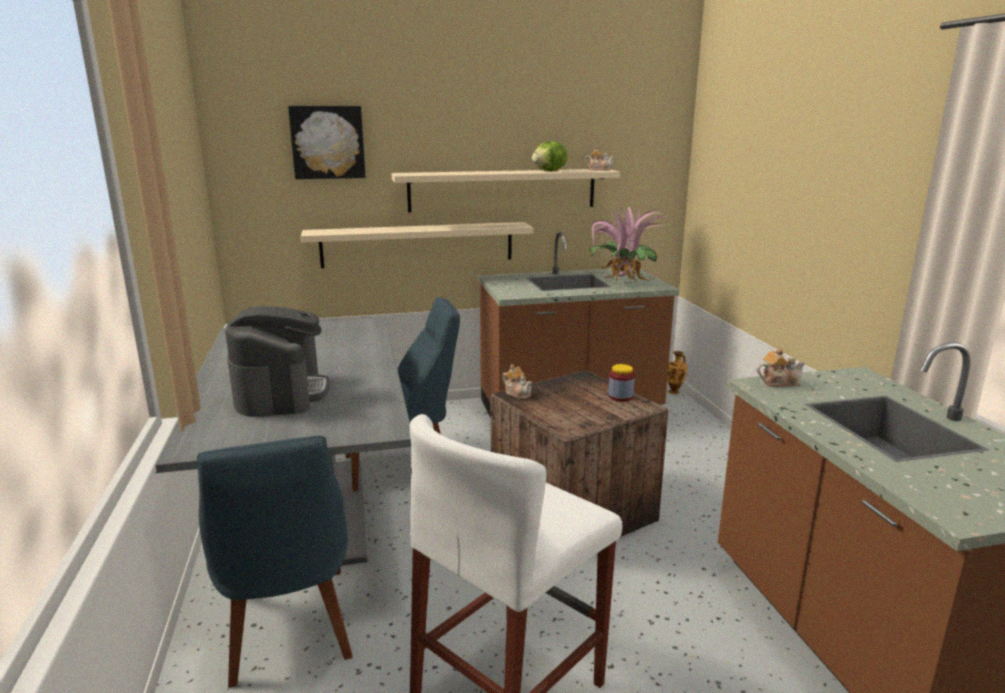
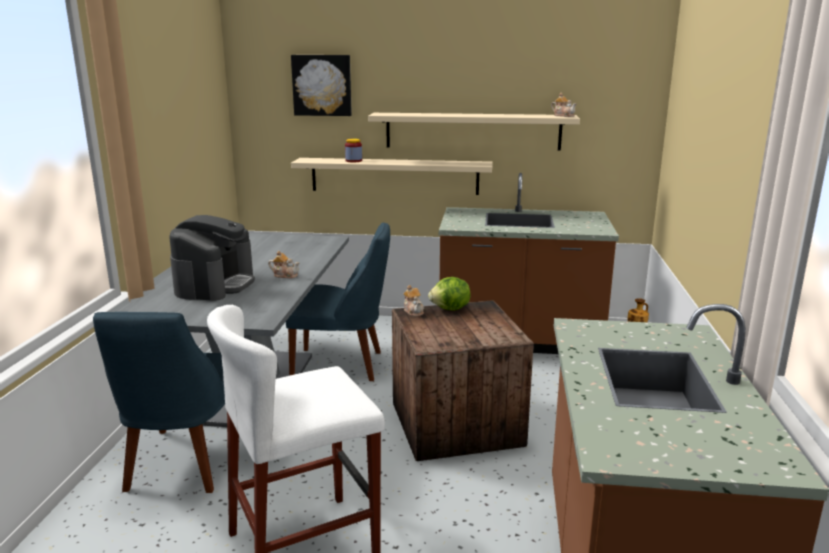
camera: 20 degrees right, 0 degrees up
lettuce [532,141,568,171] -> lettuce moved to [428,277,470,311]
potted plant [587,207,666,283] -> none
jar [608,364,635,402] -> jar moved to [345,139,362,162]
teapot [756,348,806,387] -> teapot moved to [268,251,300,278]

